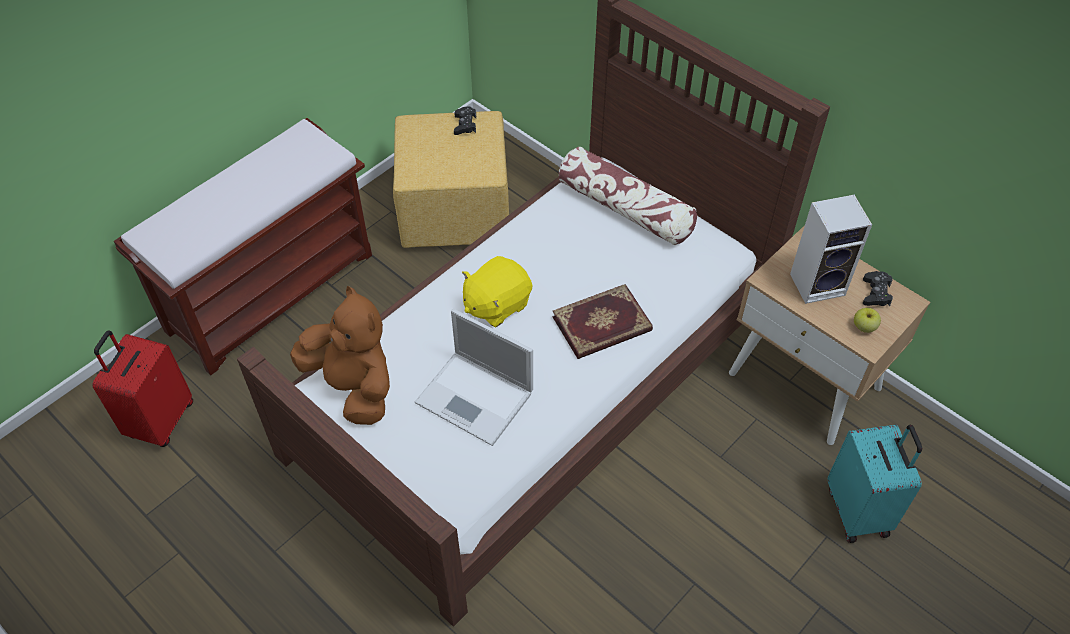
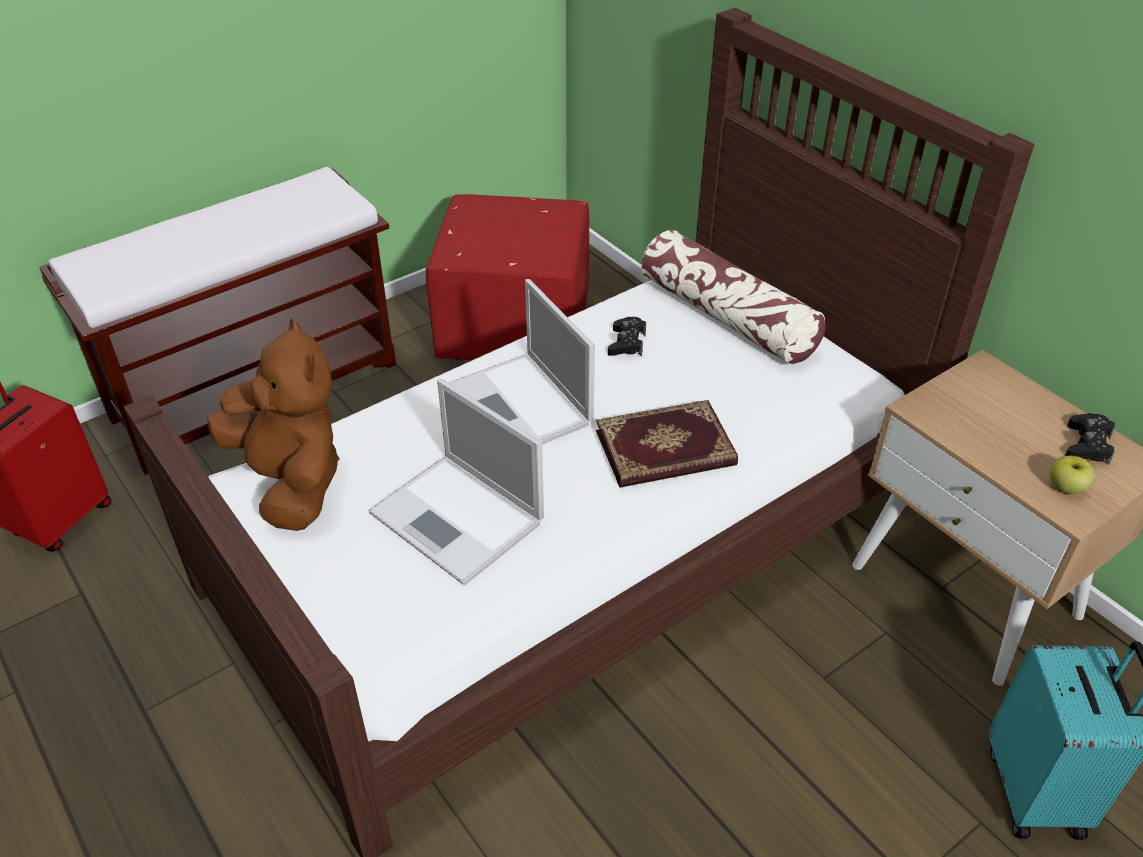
camera: 10 degrees right, 10 degrees down
yellow ottoman [393,111,509,248] -> red ottoman [426,194,589,360]
black game controller [454,106,476,135] -> black game controller moved to [608,317,646,356]
yellow plush toy [462,256,532,327] -> laptop [449,279,595,444]
speaker [790,195,872,304] -> none

